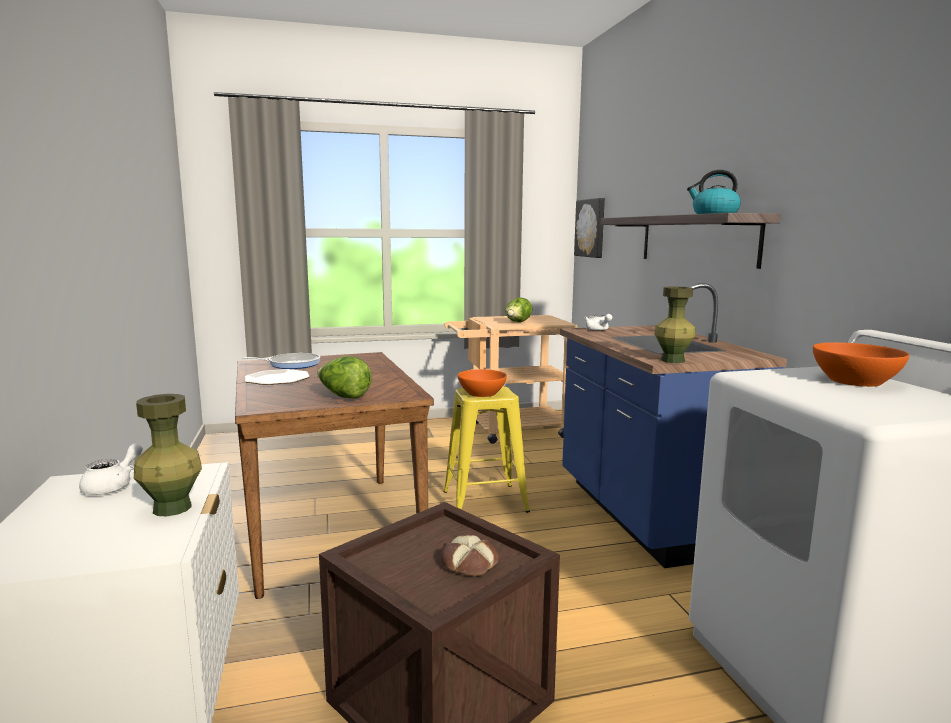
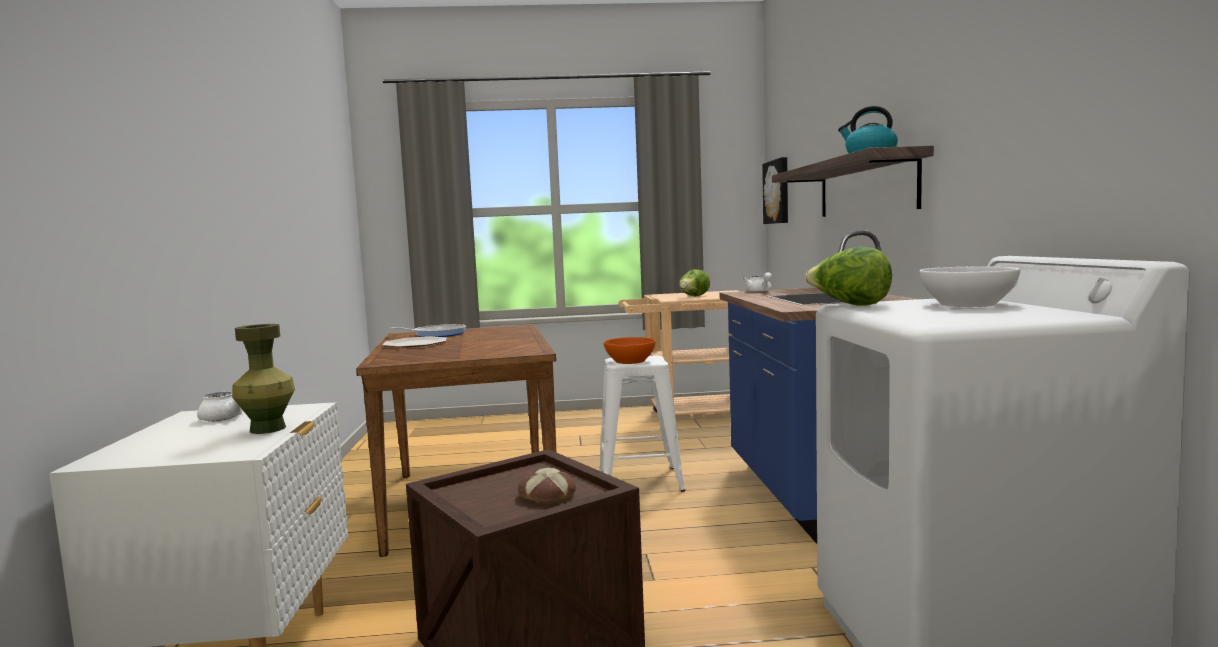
camera: 10 degrees right, 5 degrees down
lettuce [317,356,372,398] -> lettuce moved to [805,247,892,306]
yellow stool [443,386,530,513] -> white stool [599,356,686,492]
green vase [655,286,696,363] -> none
orange bowl [813,342,909,387] -> white bowl [920,266,1020,307]

